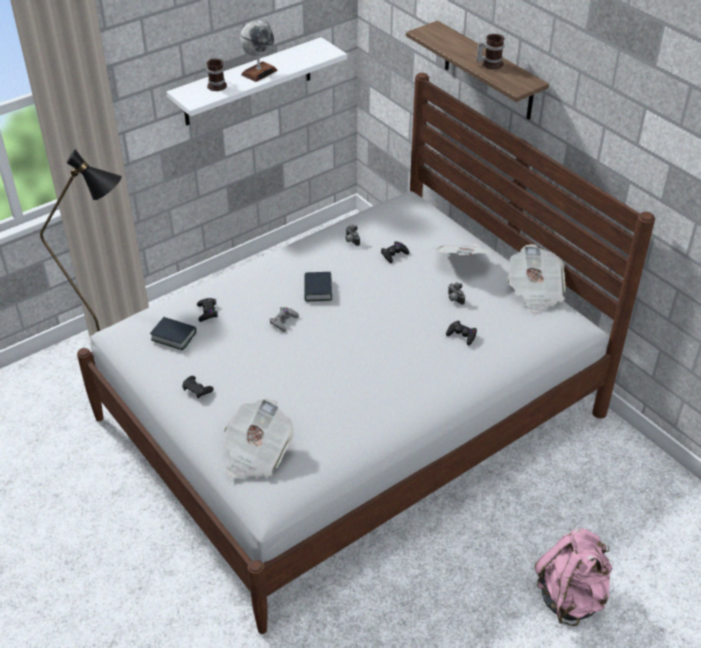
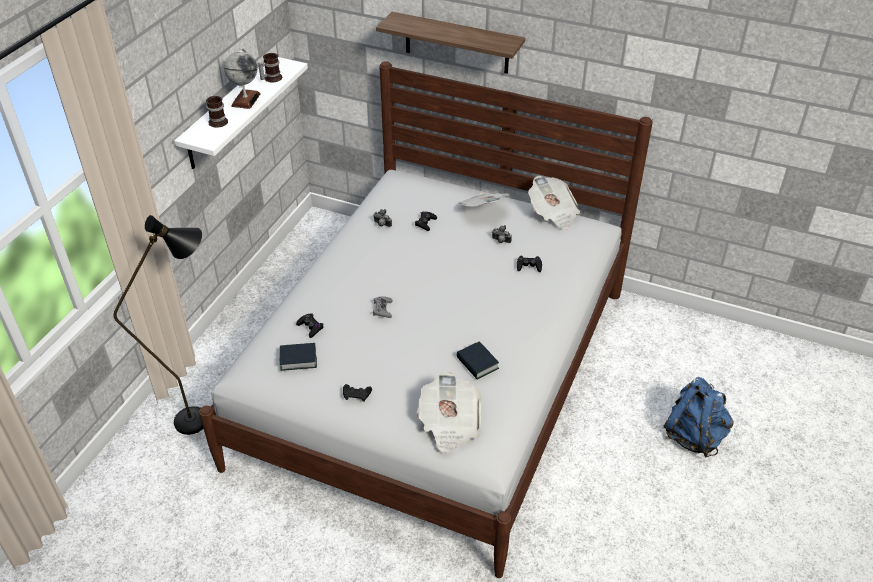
camera: 30 degrees left, 0 degrees up
book [304,272,332,302] -> book moved to [456,342,499,379]
mug [477,34,505,69] -> mug moved to [258,53,283,82]
pink backpack [535,528,612,626] -> blue backpack [663,377,734,458]

